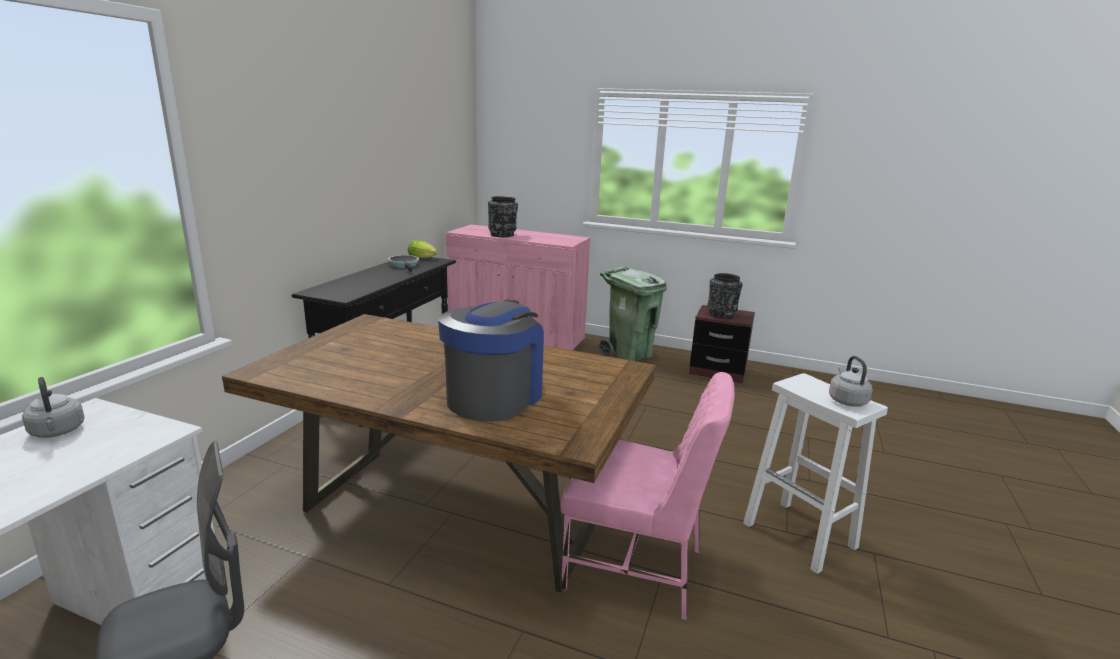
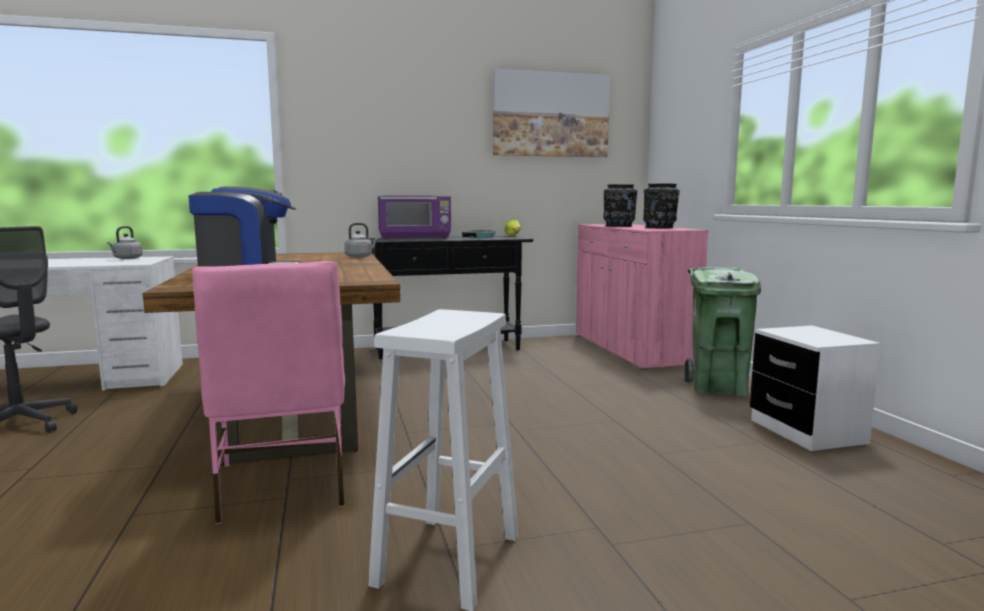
camera: 55 degrees right, 10 degrees down
brown nightstand [689,305,755,384] -> white nightstand [750,326,881,451]
black vase [707,273,743,319] -> black vase moved to [643,183,680,228]
grey kettle [829,356,873,407] -> grey kettle moved to [344,223,379,258]
none -> purple microwave [378,195,451,239]
none -> picture [493,69,610,157]

